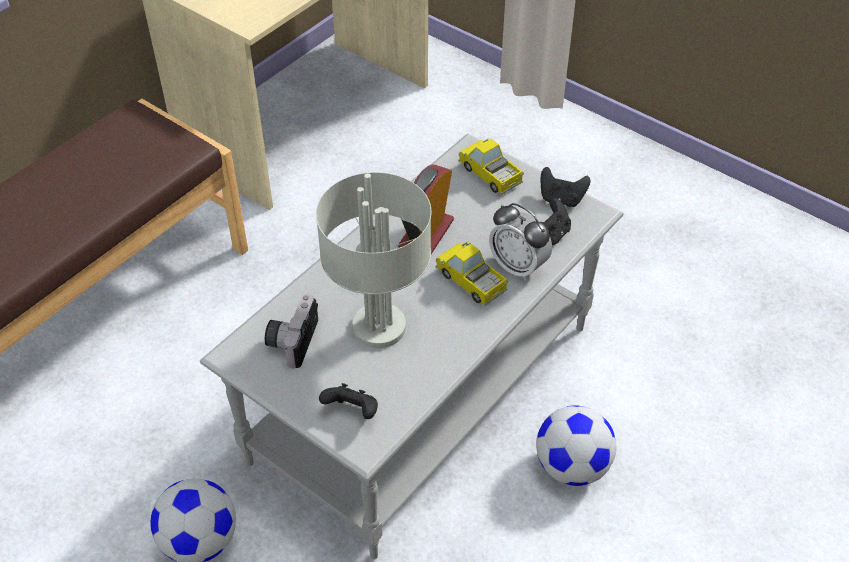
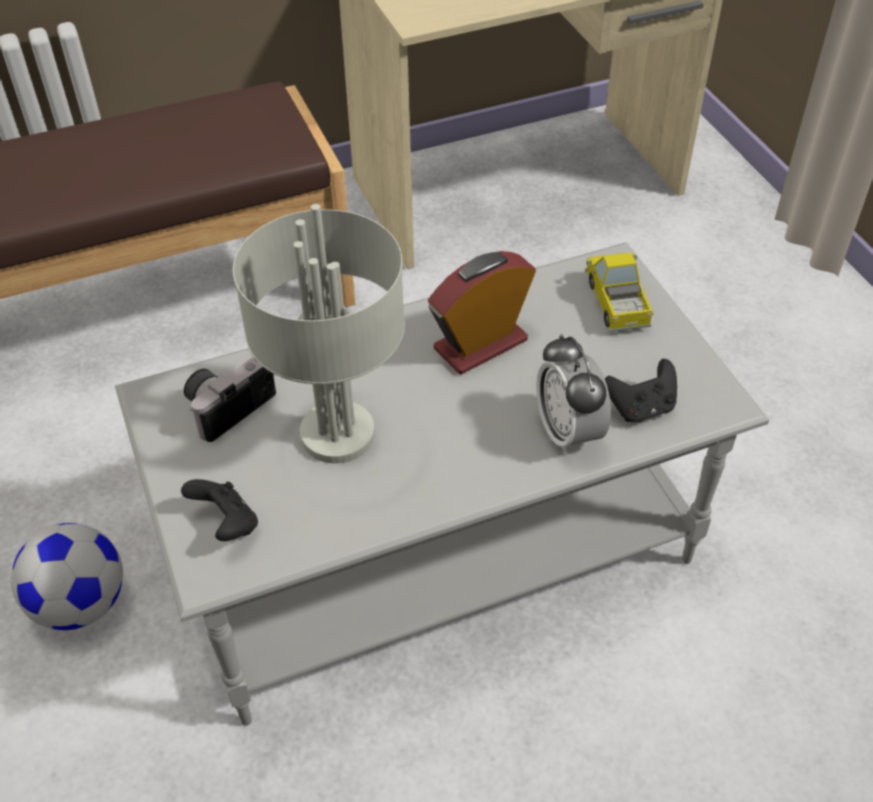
camera: 30 degrees right, 0 degrees up
toy truck [436,242,508,306] -> none
football [536,405,616,486] -> none
black game controller [540,167,590,207] -> none

